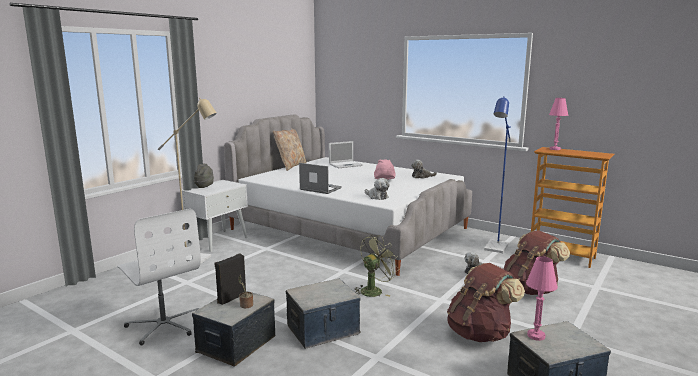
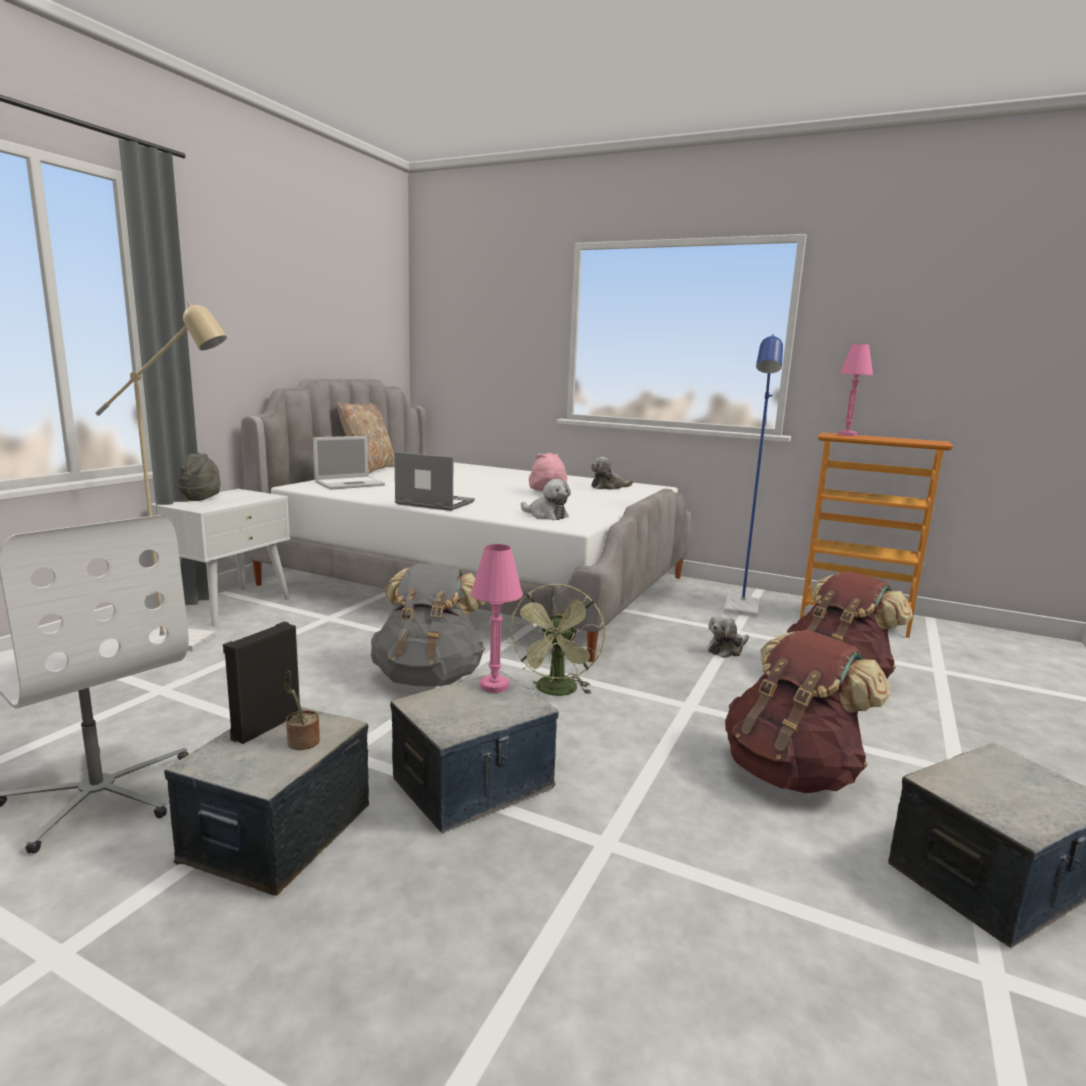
camera: 10 degrees left, 0 degrees up
laptop [329,141,363,168] -> laptop moved to [313,436,385,490]
green fan [355,235,400,297] -> green fan turned 150 degrees clockwise [508,584,605,696]
pink table lamp [526,256,558,341] -> pink table lamp moved to [471,544,523,693]
none -> grey backpack [371,563,485,687]

